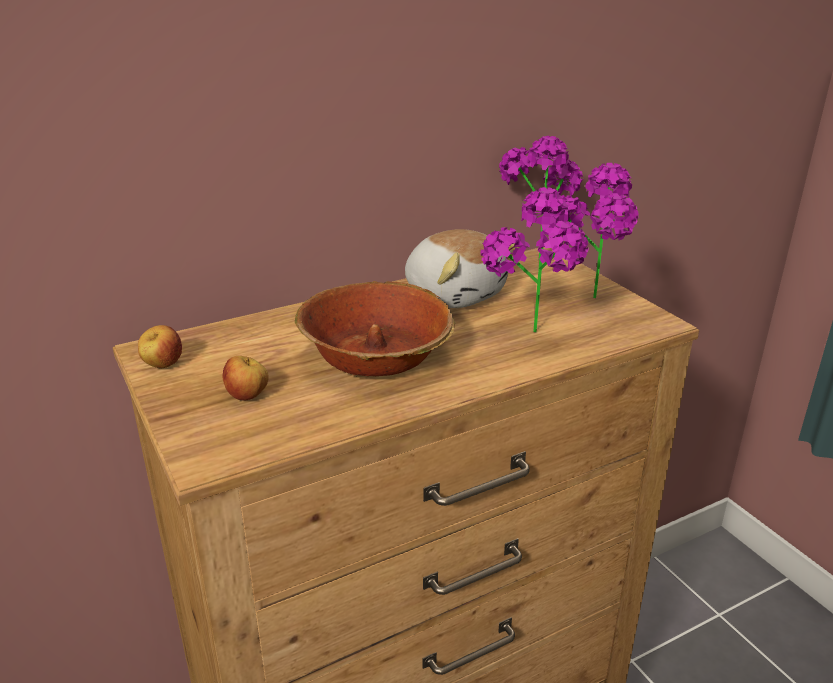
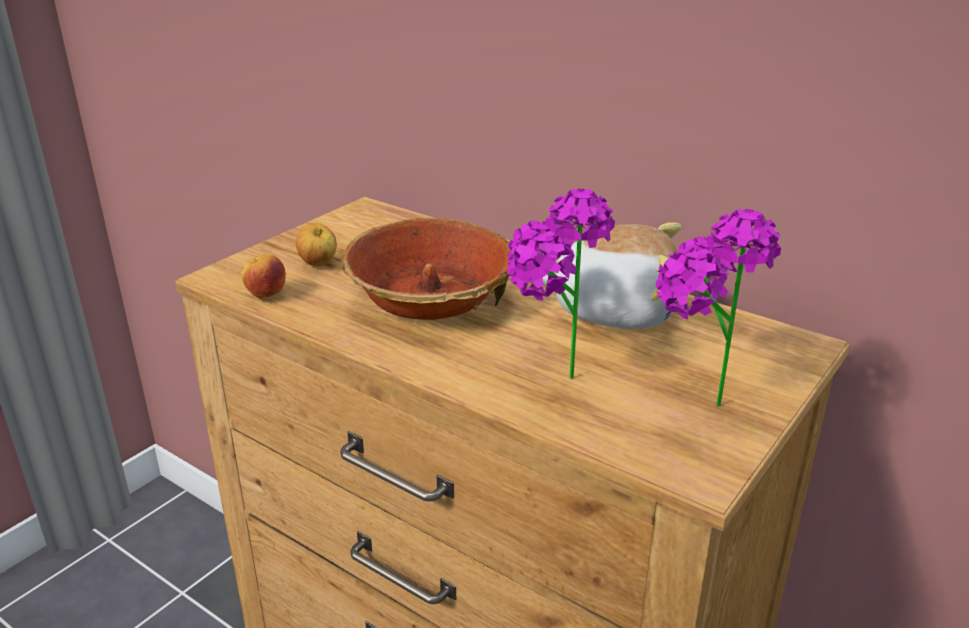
camera: 65 degrees right, 0 degrees up
apple [138,325,182,368] -> apple moved to [241,254,286,298]
plush toy [405,229,520,308] -> plush toy turned 105 degrees counterclockwise [543,223,681,329]
potted plant [499,136,583,258] -> none

